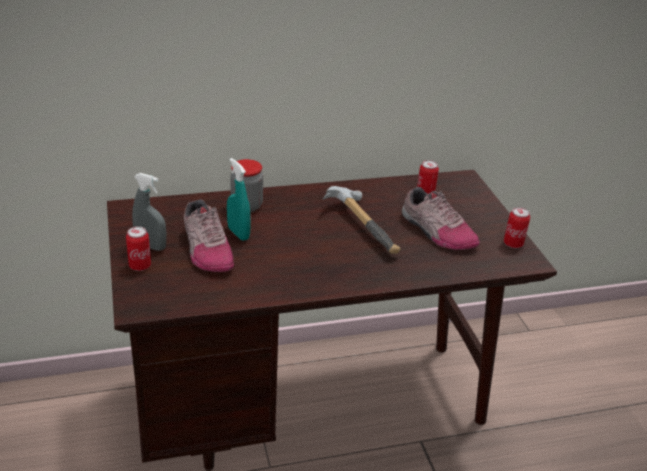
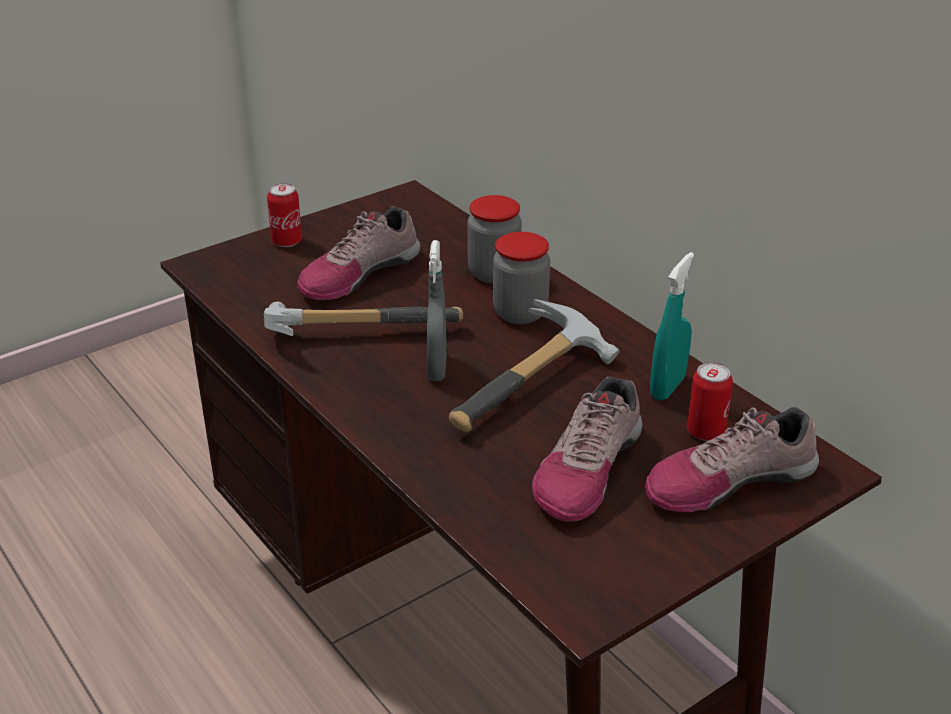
camera: 70 degrees right, 0 degrees up
grey spray bottle [132,173,166,251] -> grey spray bottle moved to [427,240,447,381]
turquoise spray bottle [227,158,251,241] -> turquoise spray bottle moved to [650,252,694,401]
can [504,207,530,248] -> none
none -> hammer [264,302,463,336]
none -> jar [493,232,550,324]
none -> shoe [645,407,819,513]

